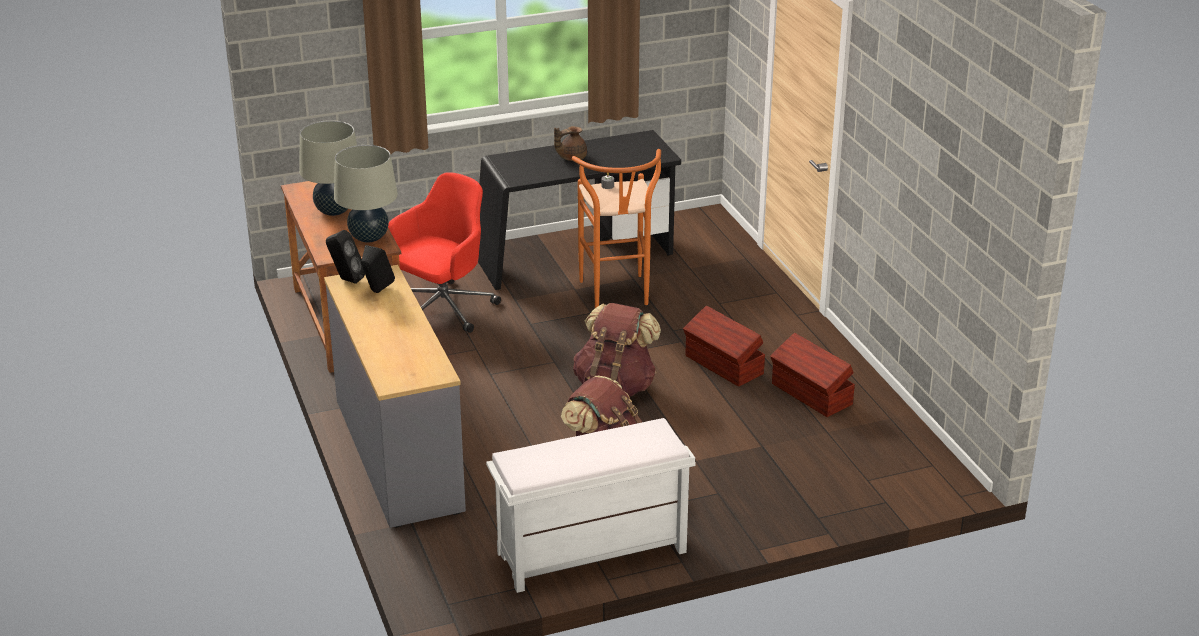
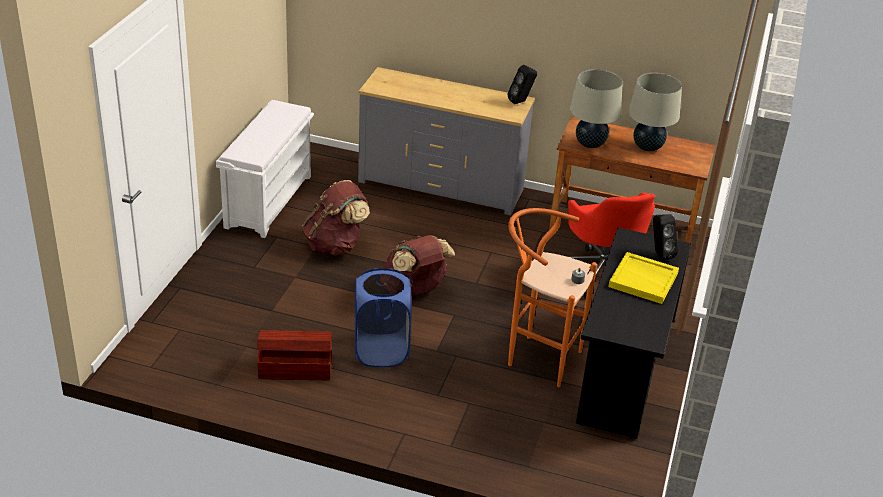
camera: 125 degrees right, 5 degrees up
black speaker [361,245,395,293] -> black speaker moved to [653,214,678,261]
brown teapot [554,126,587,161] -> yellow tray [608,252,679,304]
brown storage box [683,306,765,387] -> blue laundry basket [355,268,411,367]

